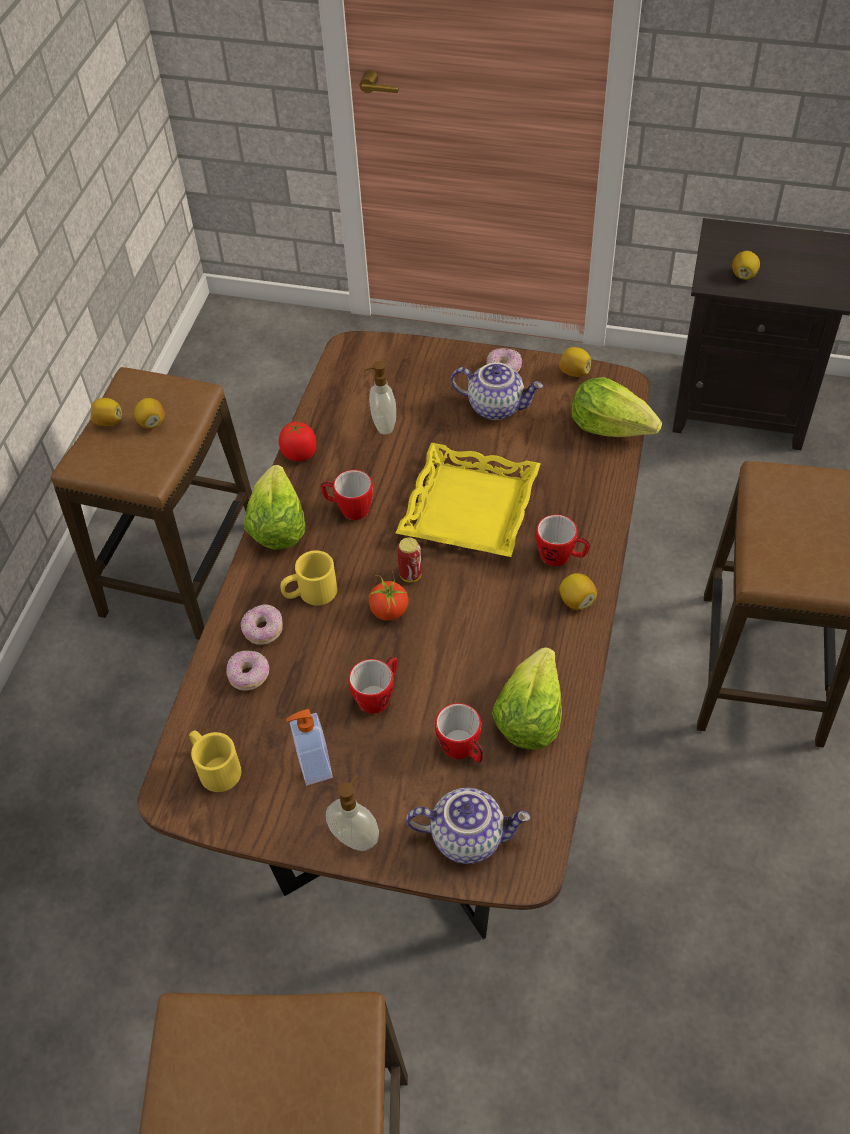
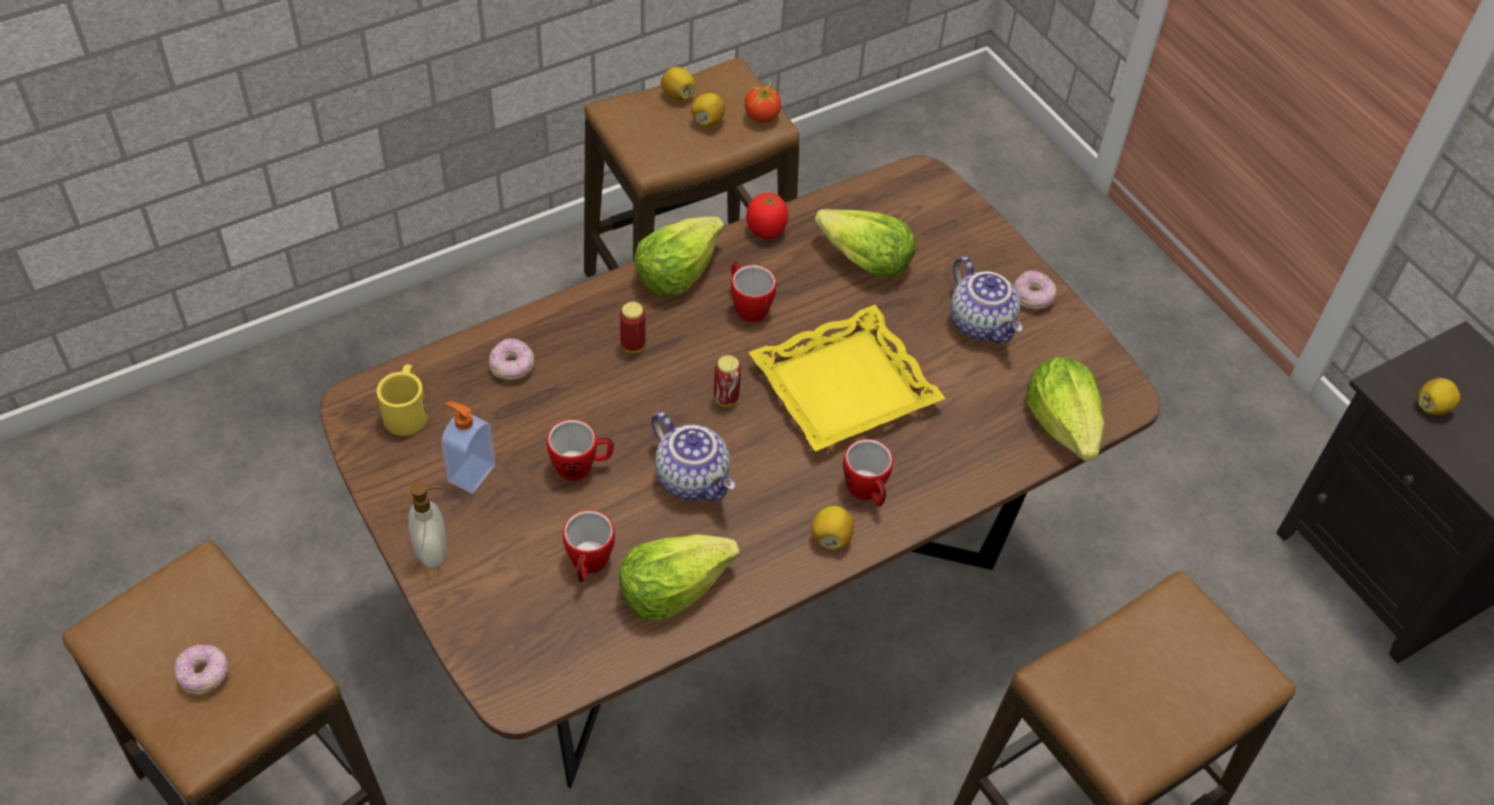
camera: 40 degrees right, 0 degrees up
donut [241,604,283,645] -> donut moved to [175,644,228,694]
yellow mug [280,550,337,606] -> can [620,302,646,353]
soap dispenser [364,361,396,435] -> lettuce [814,209,916,277]
tomato [367,575,409,621] -> tomato moved to [745,78,782,123]
teapot [406,788,531,864] -> teapot moved to [652,412,735,501]
lemon [559,347,591,377] -> none

